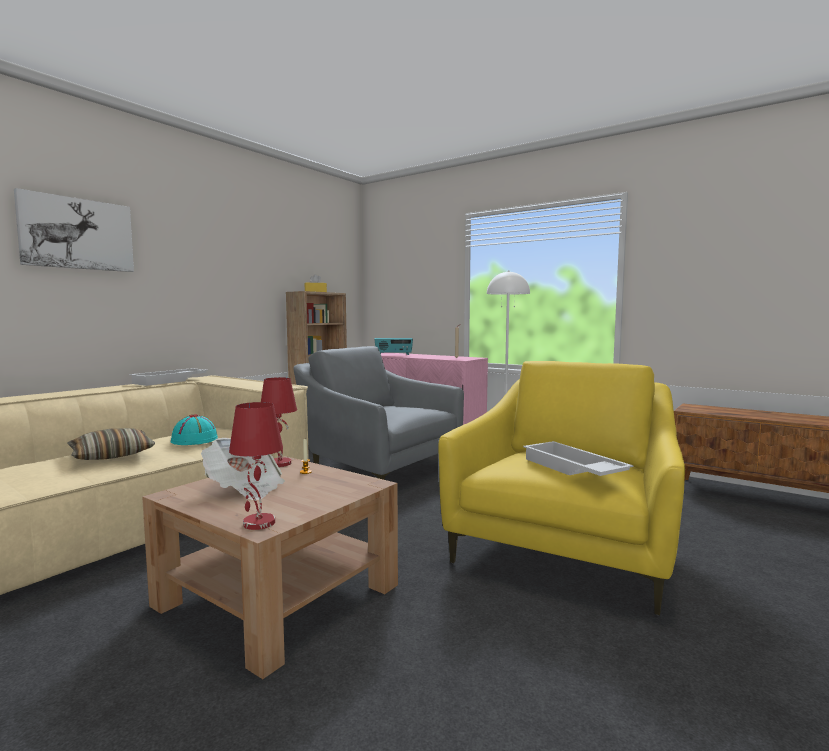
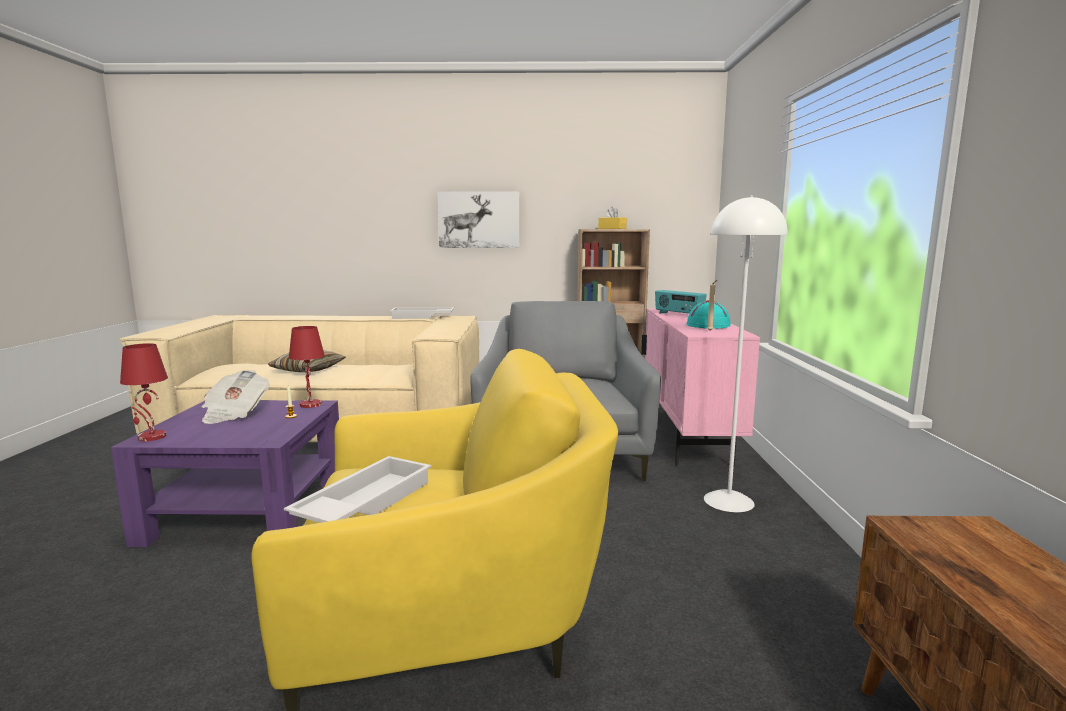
camera: 55 degrees right, 5 degrees up
picture [14,188,134,272] -> picture moved to [437,191,520,248]
brown coffee table [142,456,398,679] -> purple coffee table [111,400,339,547]
turquoise hat [171,414,218,445] -> turquoise hat moved to [686,301,731,329]

